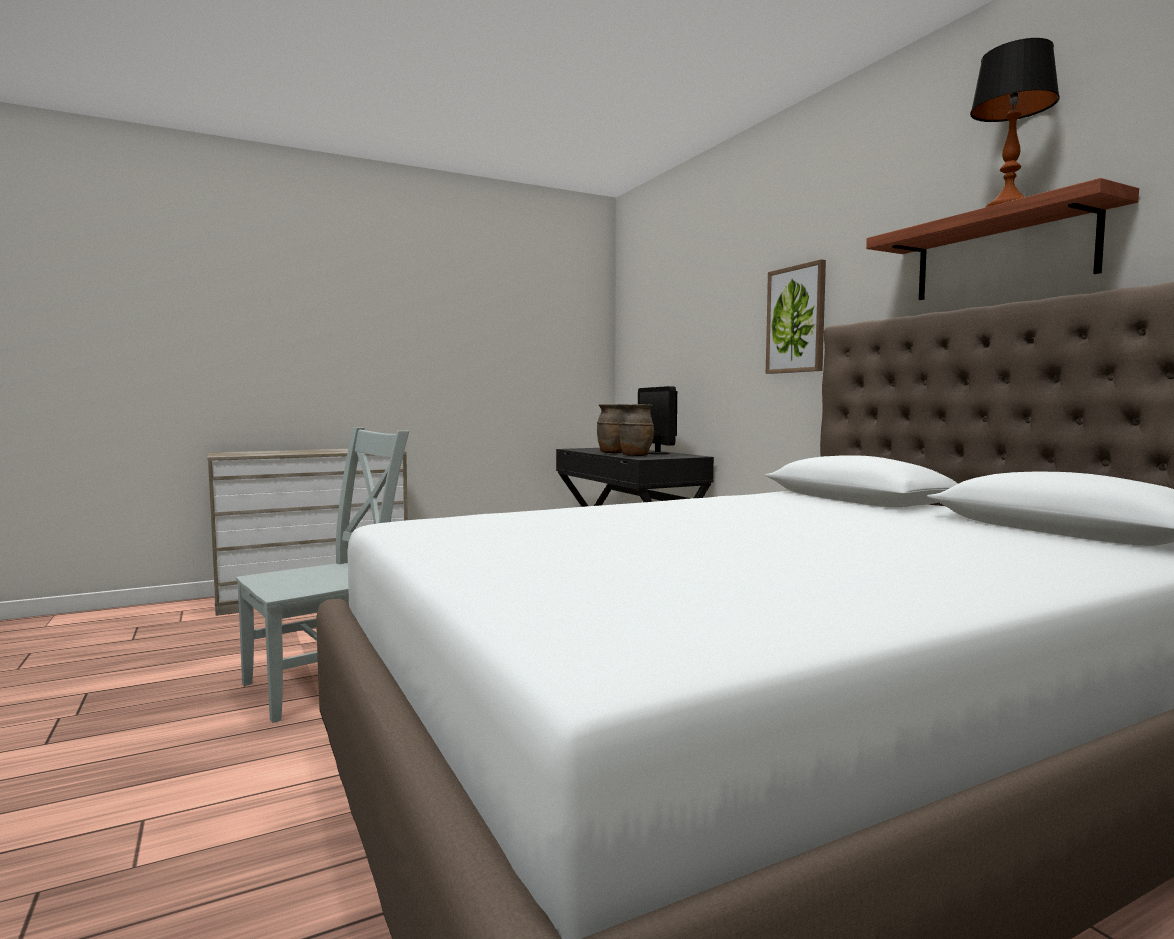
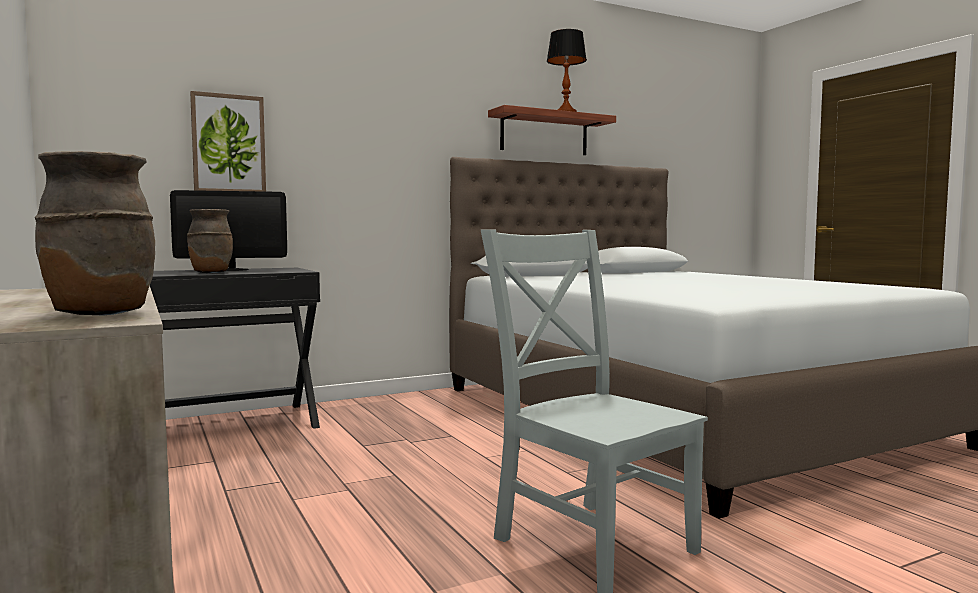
camera: 90 degrees left, 0 degrees up
brown vase [619,404,654,456] -> brown vase moved to [35,151,155,316]
picture [766,259,826,374] -> picture moved to [190,91,266,192]

